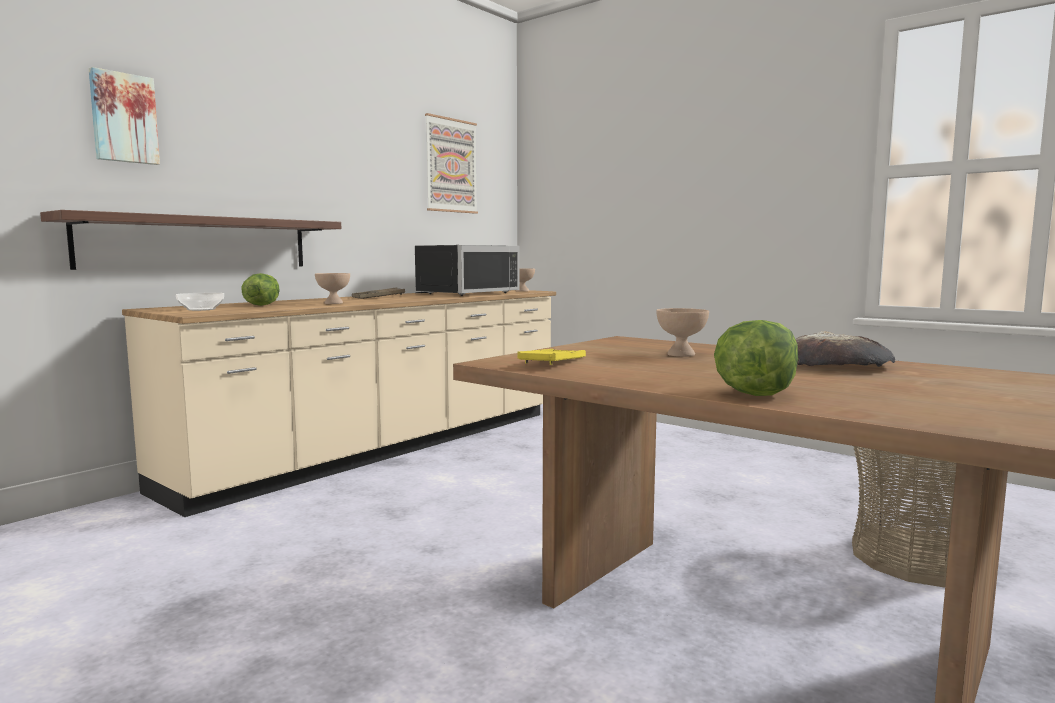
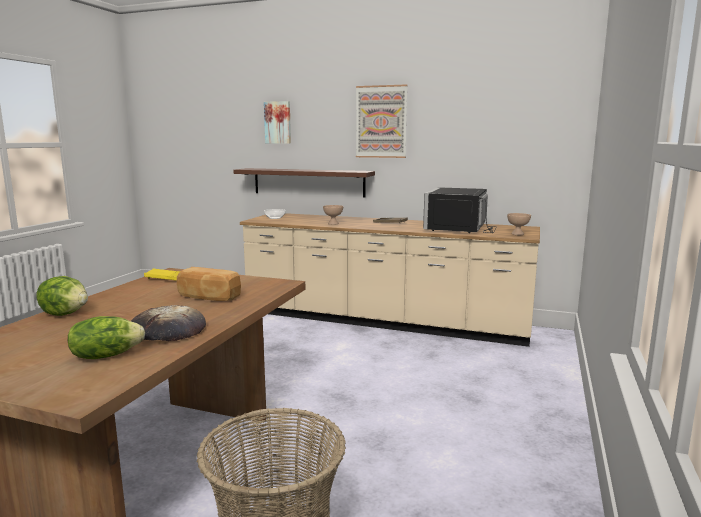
camera: 70 degrees right, 5 degrees up
lettuce [242,273,280,306] -> lettuce moved to [68,316,145,359]
black microwave [415,245,520,296] -> black microwave turned 90 degrees clockwise [423,187,497,233]
picture [425,113,478,214] -> picture moved to [356,84,407,158]
beige bowl [656,308,709,357] -> bread [177,267,241,301]

